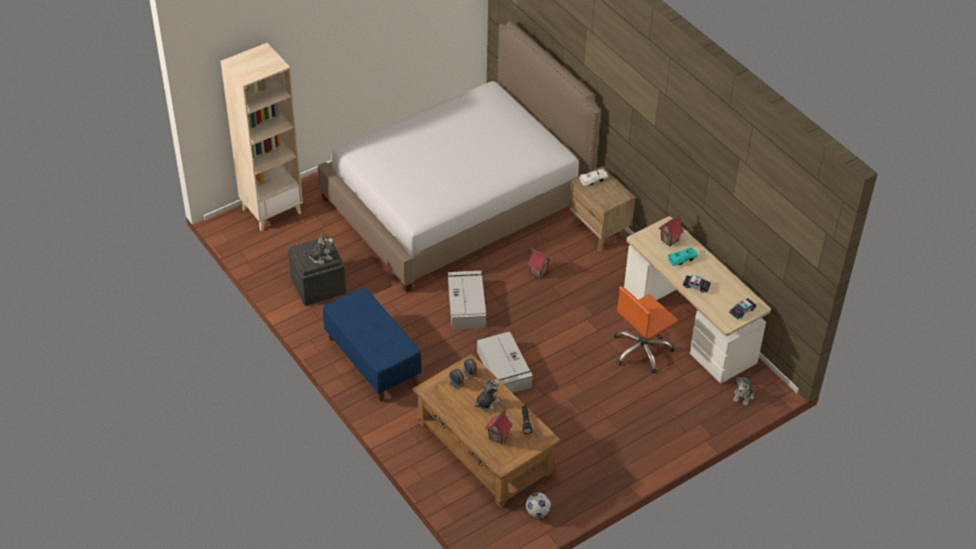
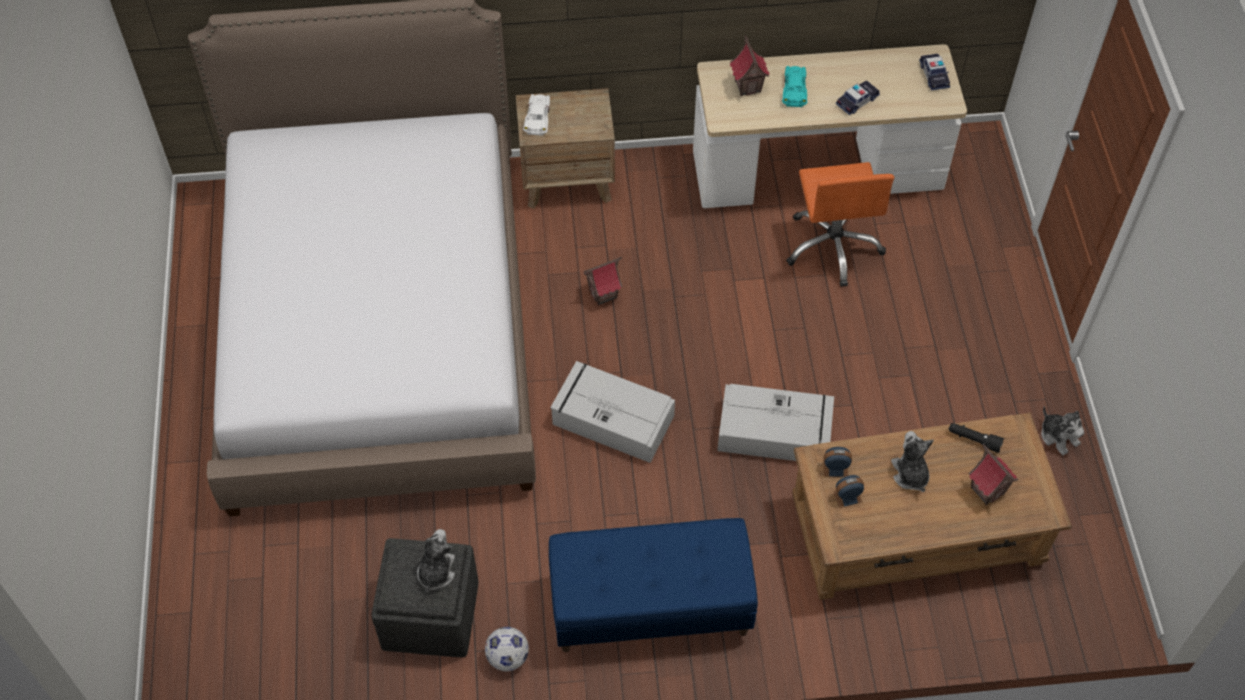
camera: 60 degrees left, 10 degrees up
beige bookcase [221,43,303,231] -> none
football [526,492,551,518] -> football moved to [485,627,529,671]
plush toy [733,377,754,406] -> plush toy moved to [1041,406,1085,456]

